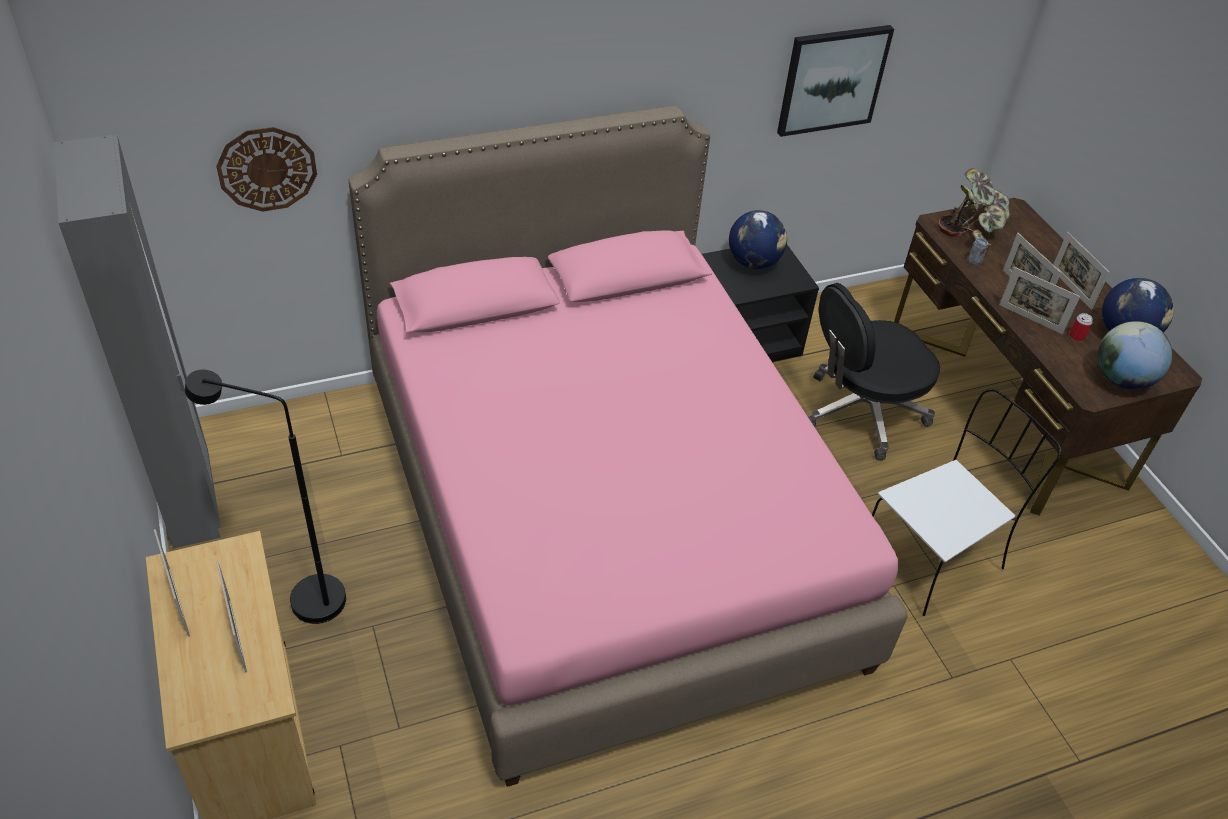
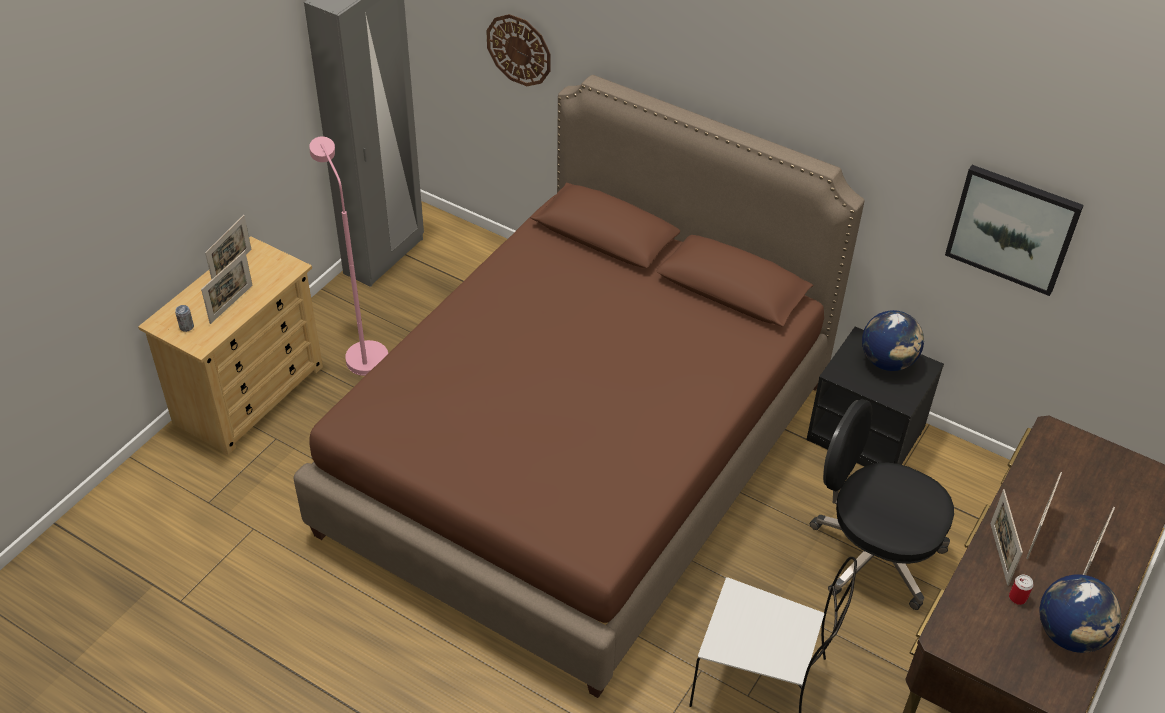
camera: 55 degrees right, 0 degrees up
black floor lamp [185,370,346,624] -> pink floor lamp [309,136,388,376]
pink bed [348,105,908,787] -> brown bed [293,75,865,698]
potted plant [938,168,1010,246] -> none
can [968,238,988,265] -> can moved to [175,305,194,332]
globe [1098,321,1173,390] -> none

